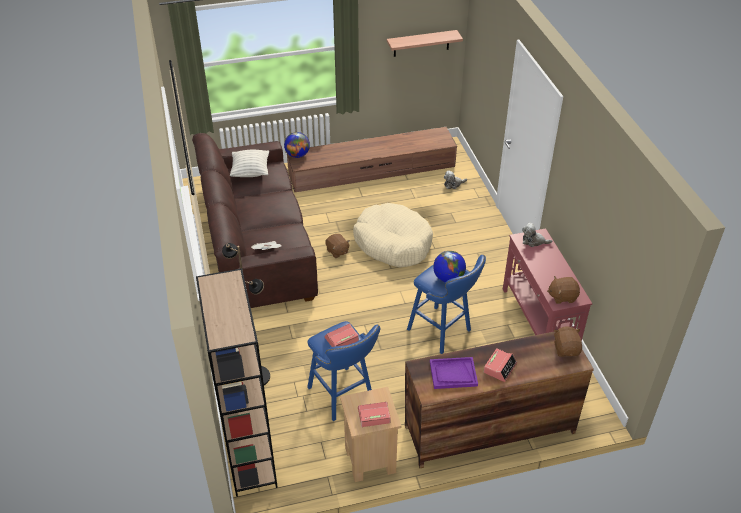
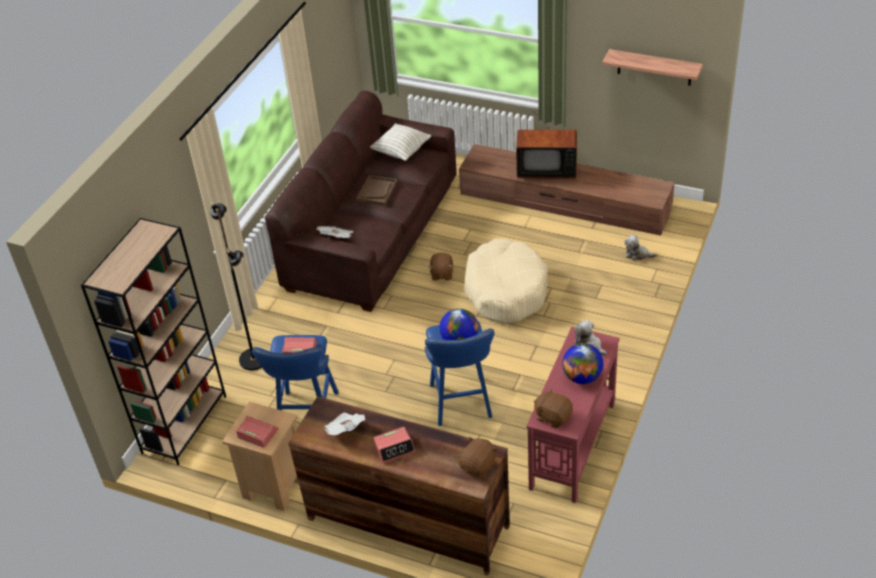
camera: 40 degrees right, 0 degrees up
globe [284,132,310,158] -> globe moved to [562,343,603,384]
purple tray [430,357,478,389] -> newspaper [324,413,365,435]
none -> brown tray [356,175,398,206]
none -> television [516,110,577,179]

